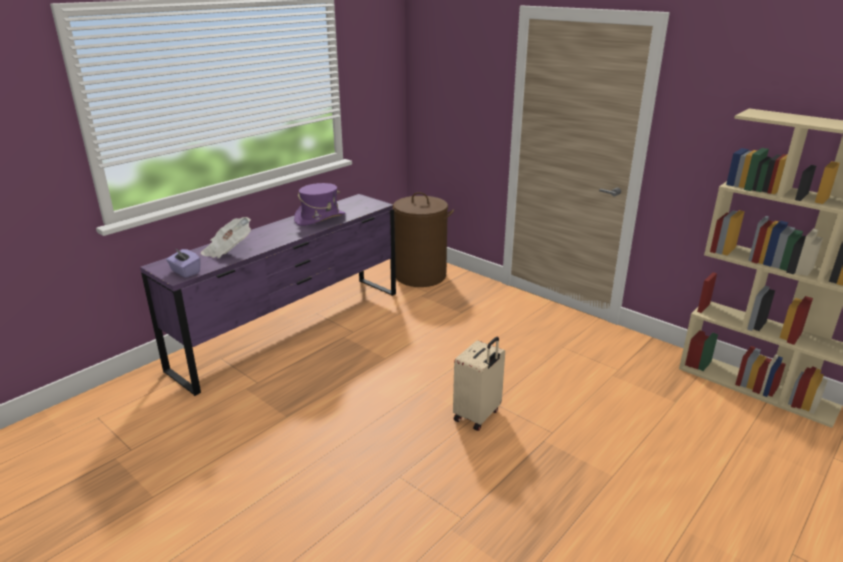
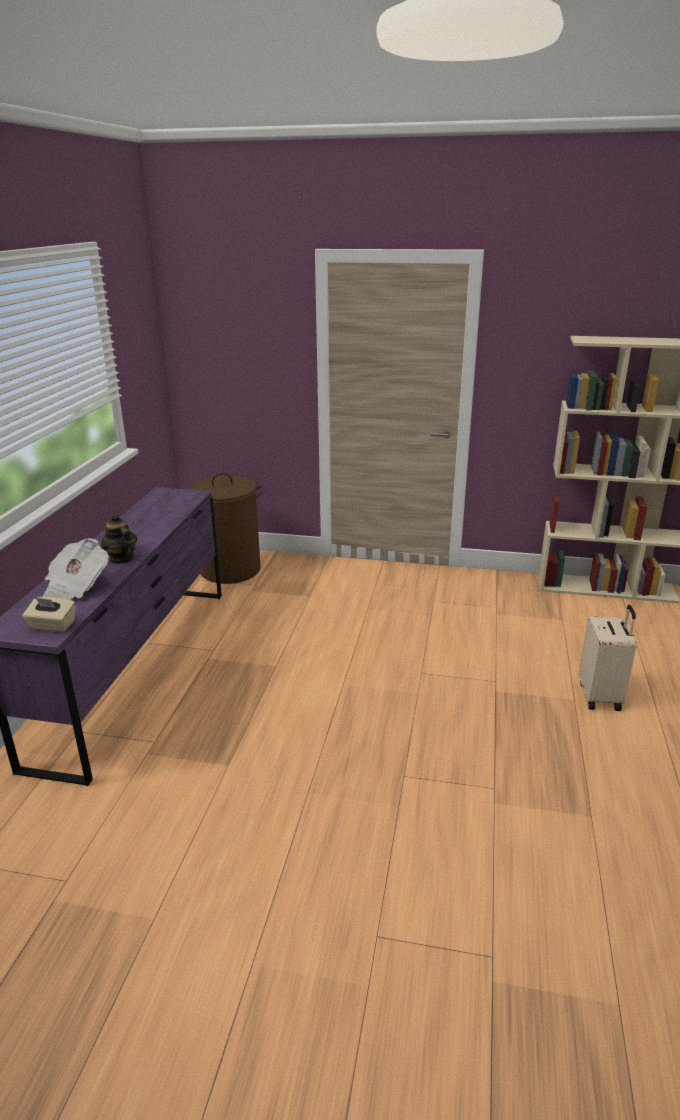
camera: 30 degrees left, 0 degrees up
purple tissue box [166,248,200,278] -> beige tissue box [22,596,76,632]
purple hat [294,183,346,226] -> none
beige suitcase [453,337,505,431] -> beige suitcase moved to [579,605,637,711]
none -> teapot [101,514,137,564]

